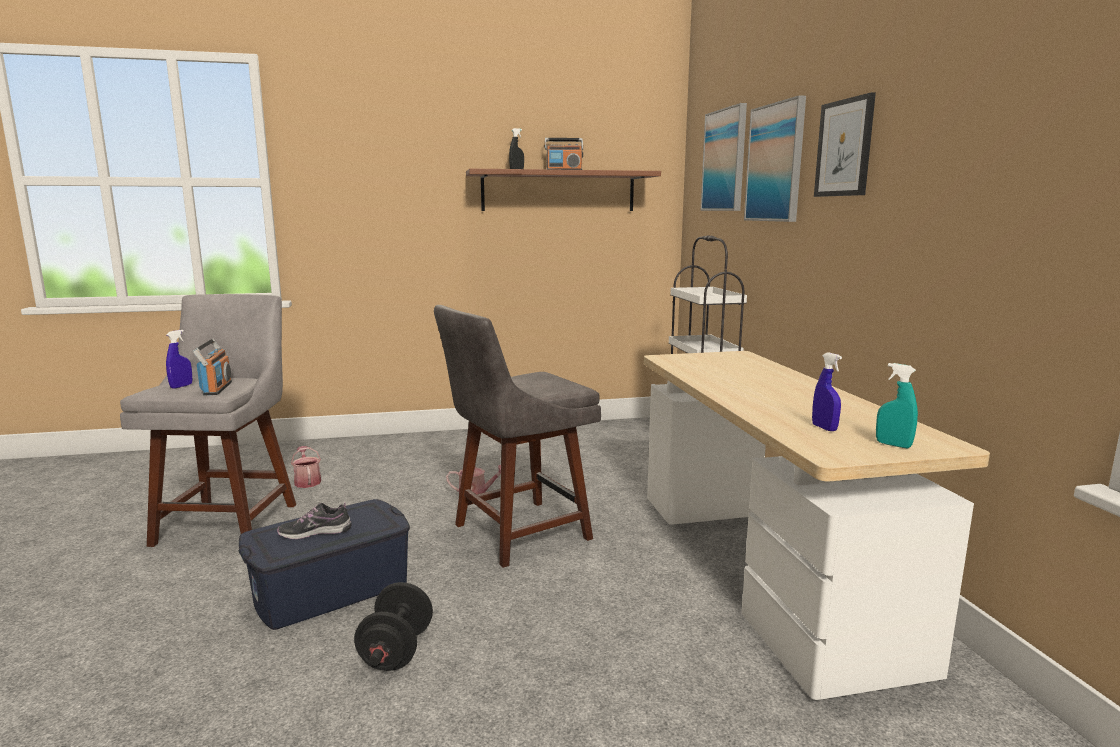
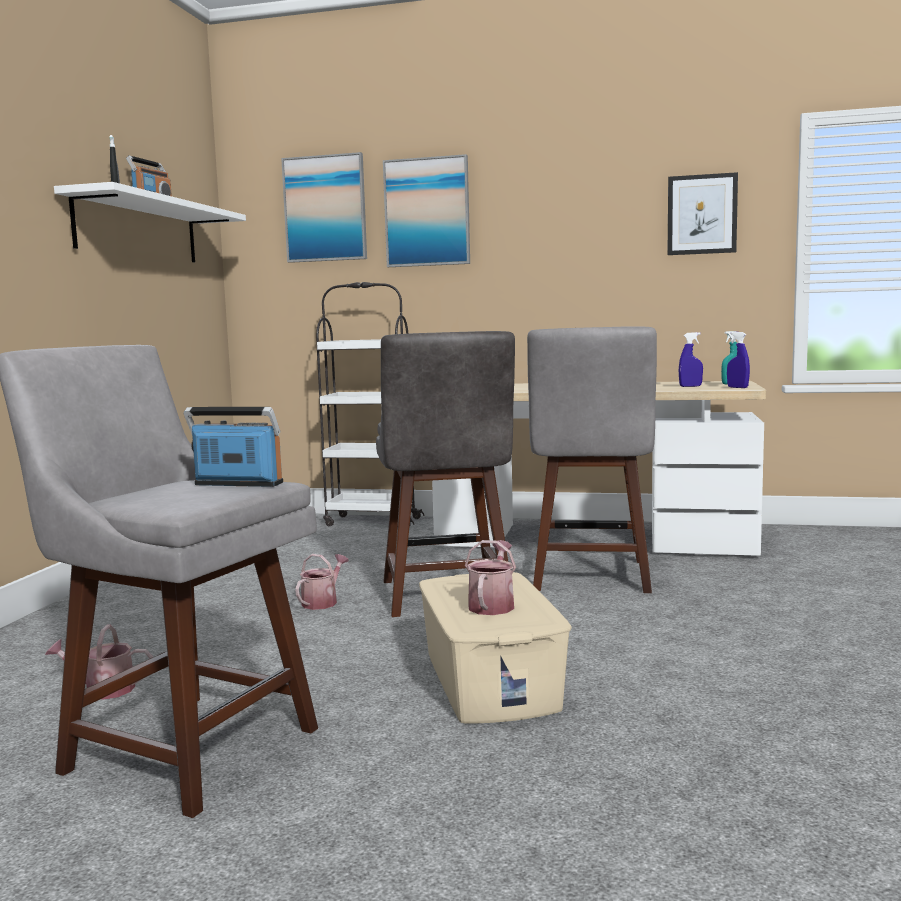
camera: 65 degrees left, 5 degrees down
blue spray bottle [166,330,192,389] -> blue spray bottle moved to [727,332,750,388]
blue storage box [239,499,410,630] -> beige storage box [419,572,572,724]
shoe [277,502,352,539] -> watering can [465,540,516,615]
black dumbbell [354,582,433,671] -> none
brown shelf [466,169,661,211] -> white shelf [54,182,246,262]
picture [814,92,876,197] -> picture moved to [667,172,738,255]
none -> grey stool [527,327,657,593]

